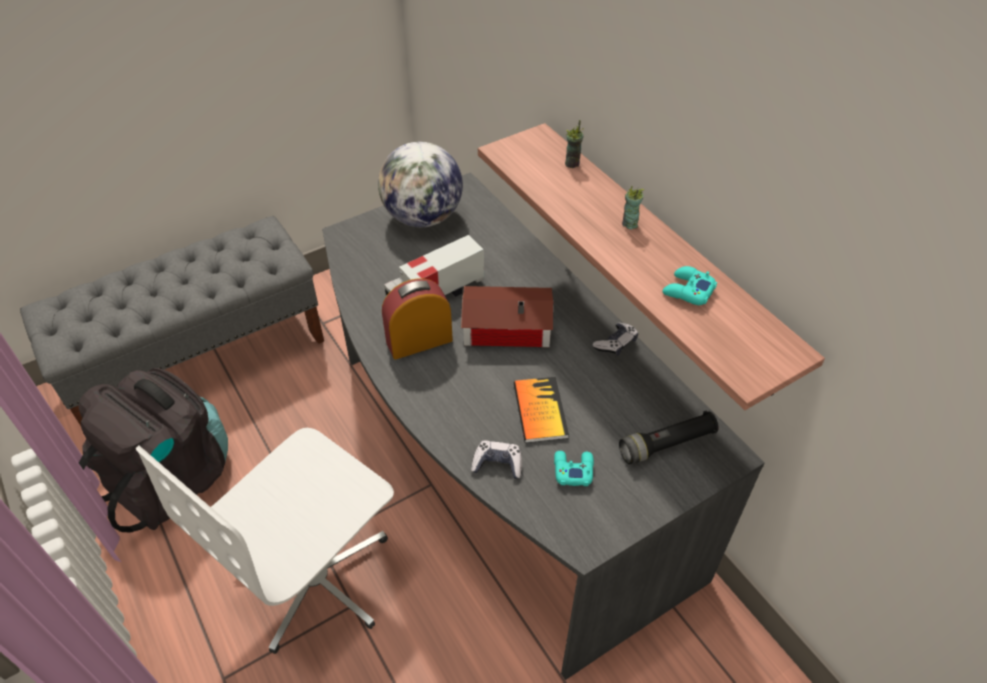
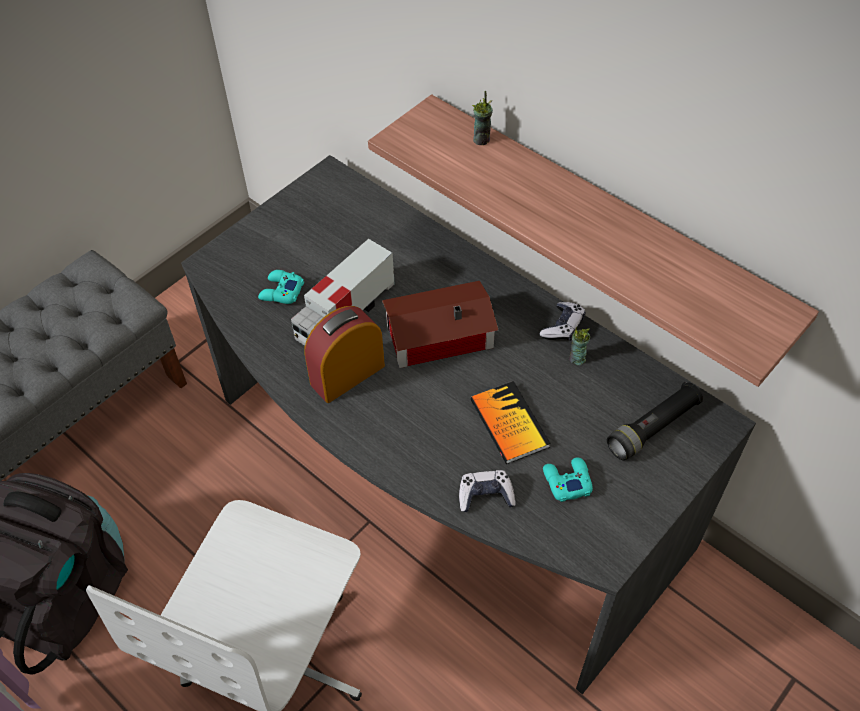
camera: 15 degrees left, 5 degrees up
globe [378,142,463,227] -> none
cup [622,186,645,229] -> cup moved to [569,327,590,365]
turquoise game controller [662,266,717,305] -> turquoise game controller moved to [258,270,304,304]

